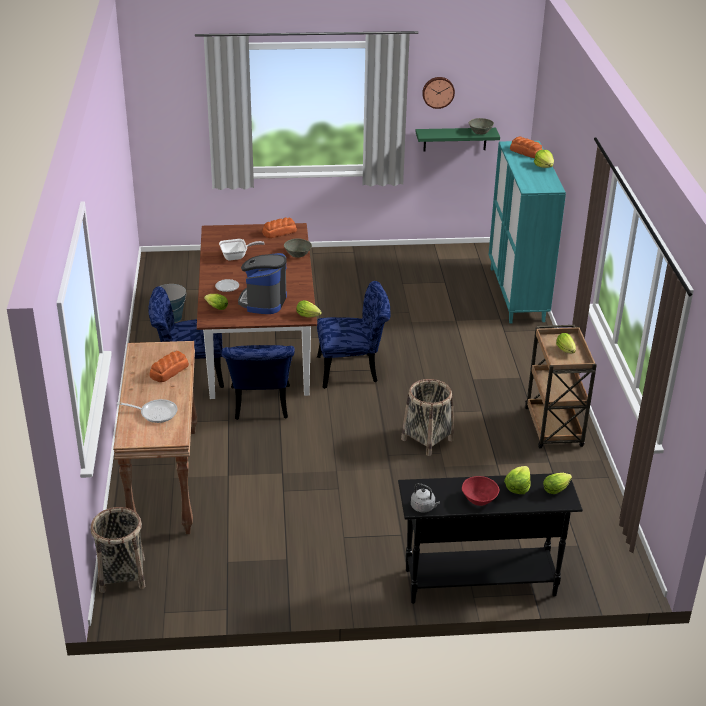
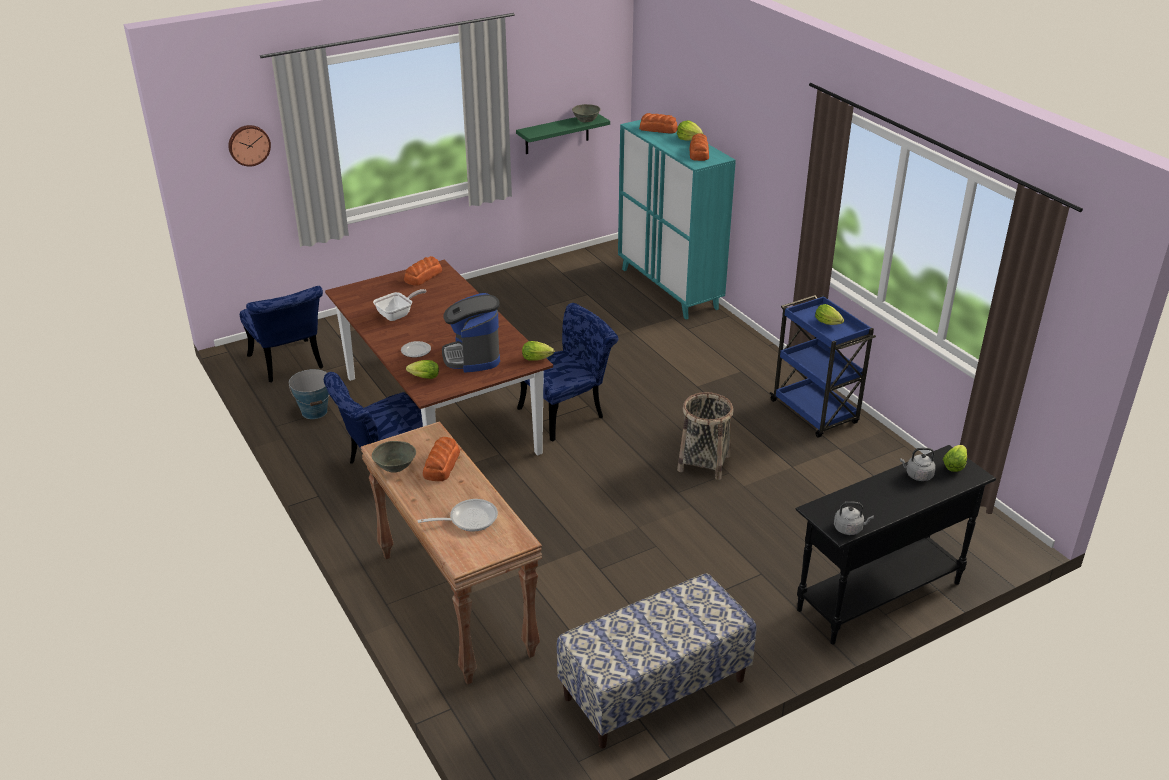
camera: 25 degrees left, 0 degrees up
basket [90,507,146,593] -> none
blue chair [222,345,295,420] -> blue chair moved to [240,286,323,382]
grey bowl [284,238,312,258] -> grey bowl moved to [372,441,416,473]
wall clock [422,77,455,109] -> wall clock moved to [228,125,271,167]
red bowl [462,476,499,506] -> none
lettuce [504,466,531,494] -> grey kettle [900,448,936,481]
brown cart [525,325,597,448] -> blue cart [770,295,876,438]
none -> bench [557,573,756,748]
none -> bread [690,134,709,161]

